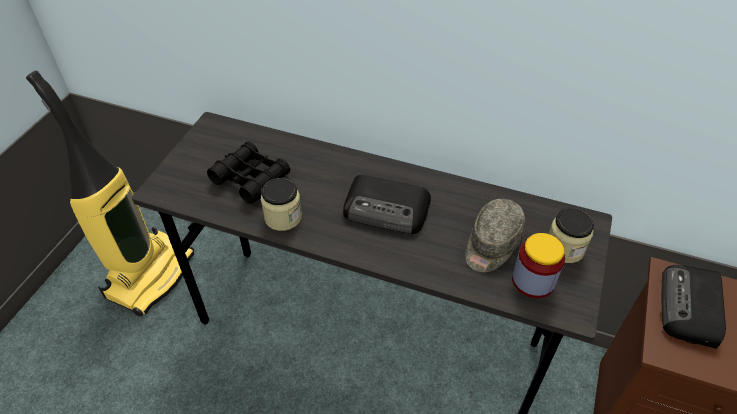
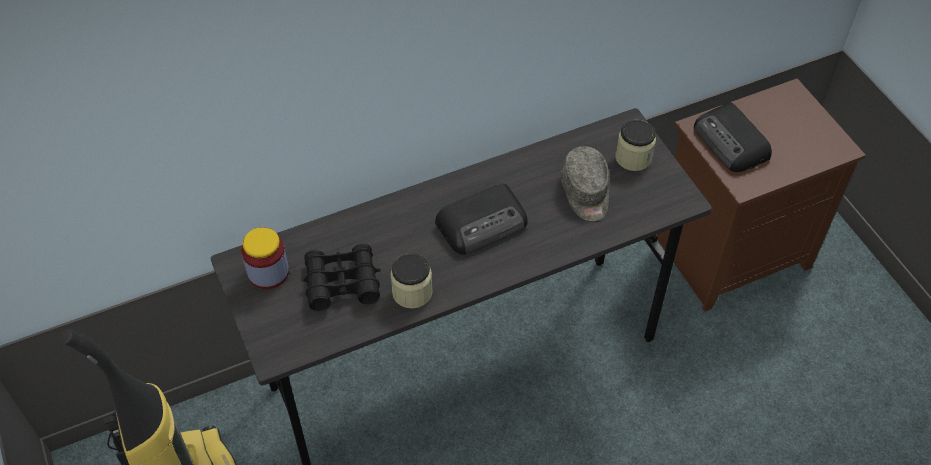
camera: 45 degrees left, 5 degrees up
jar [512,233,565,298] -> jar moved to [241,227,289,289]

